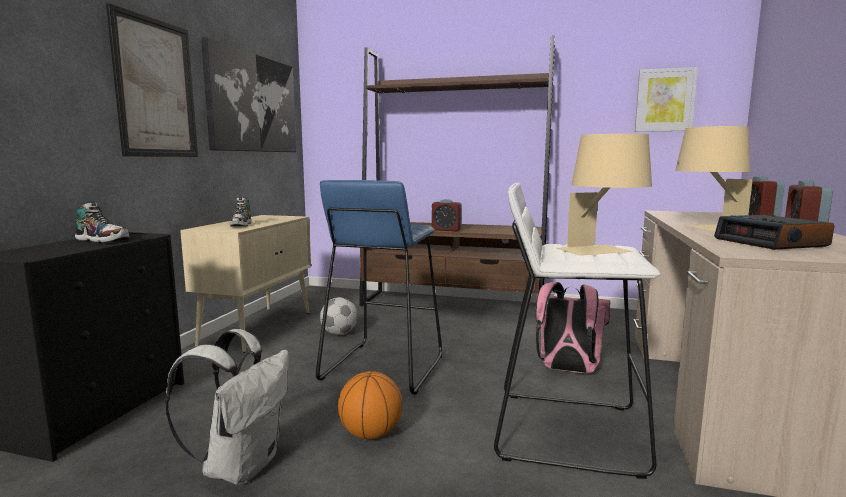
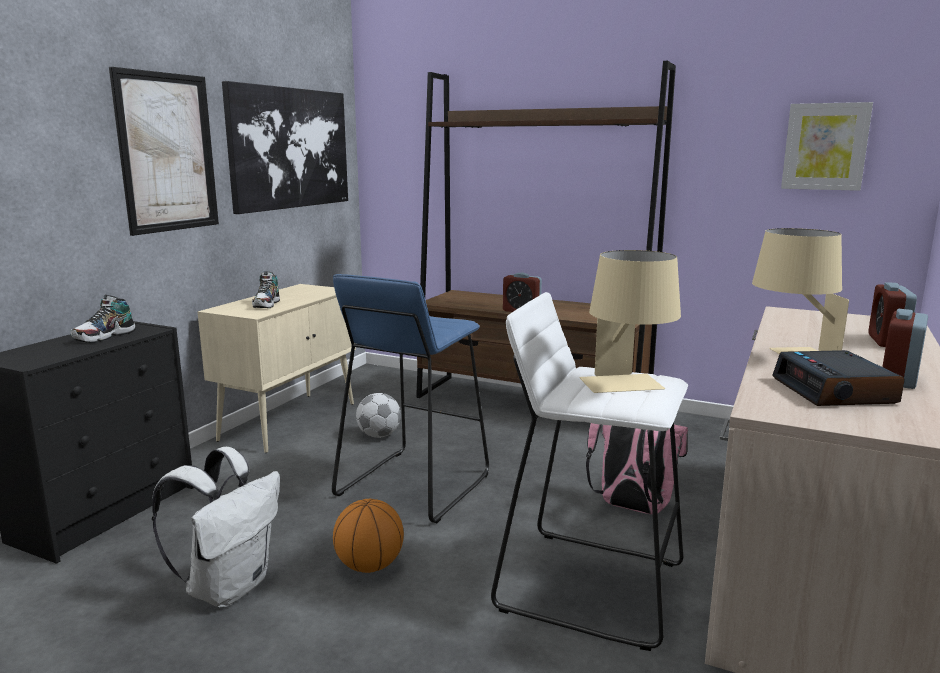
camera: 10 degrees right, 5 degrees up
shoe [75,201,129,243] -> shoe turned 90 degrees clockwise [70,295,136,343]

